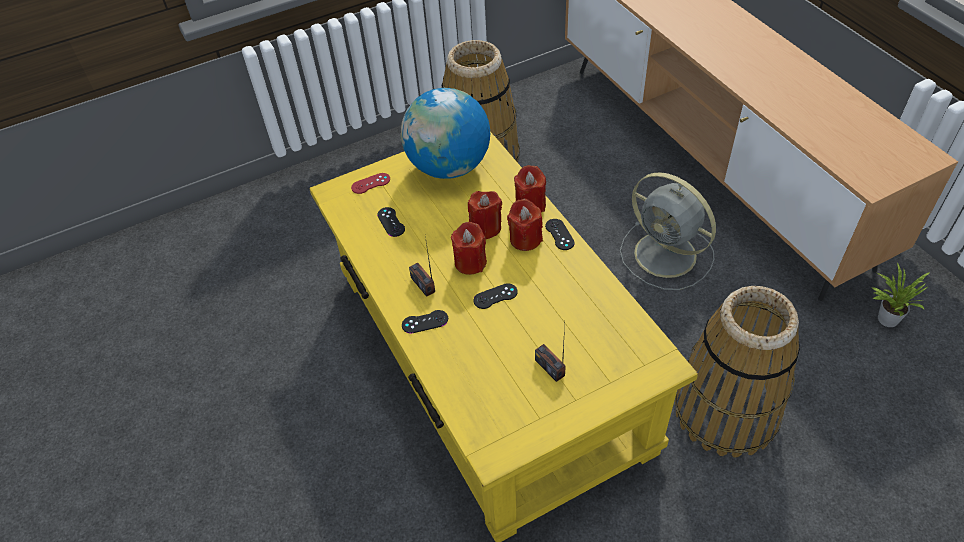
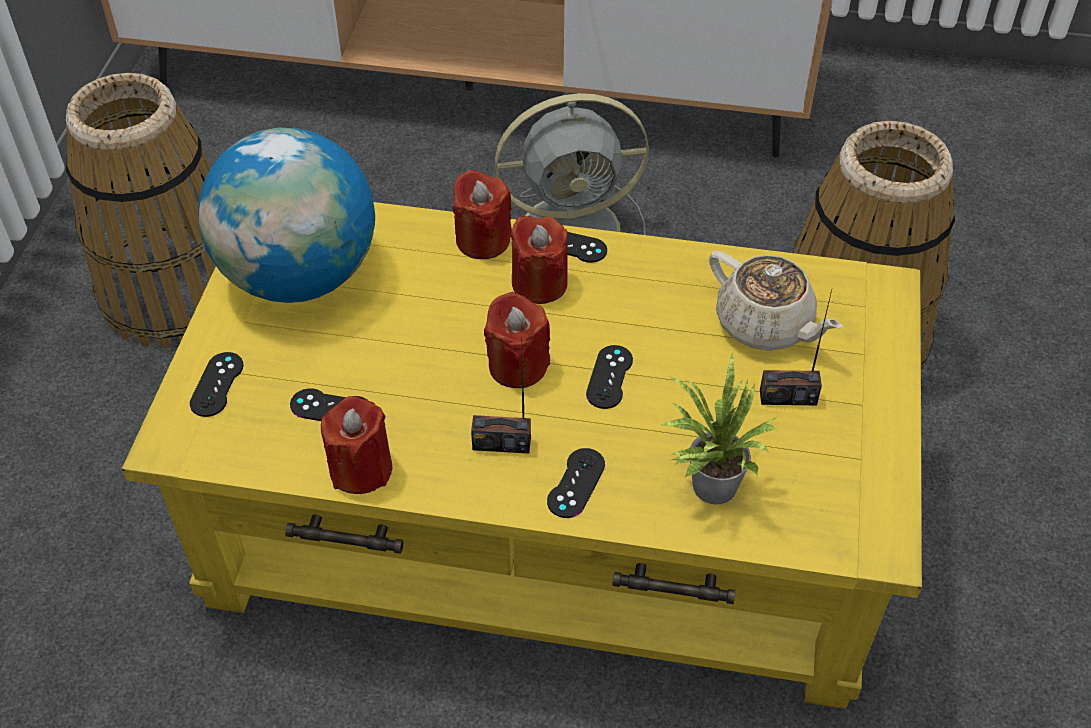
camera: 55 degrees left, 0 degrees up
red game controller [351,173,390,194] -> black game controller [190,352,244,417]
red candle [468,191,502,239] -> red candle moved to [321,396,392,494]
potted plant [871,263,930,327] -> potted plant moved to [661,353,778,504]
none -> beige teapot [709,250,843,351]

